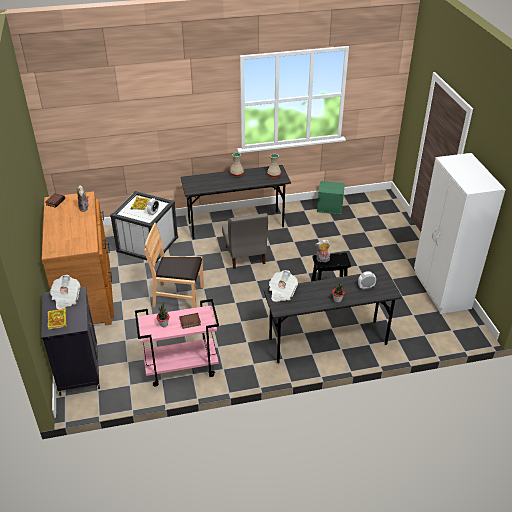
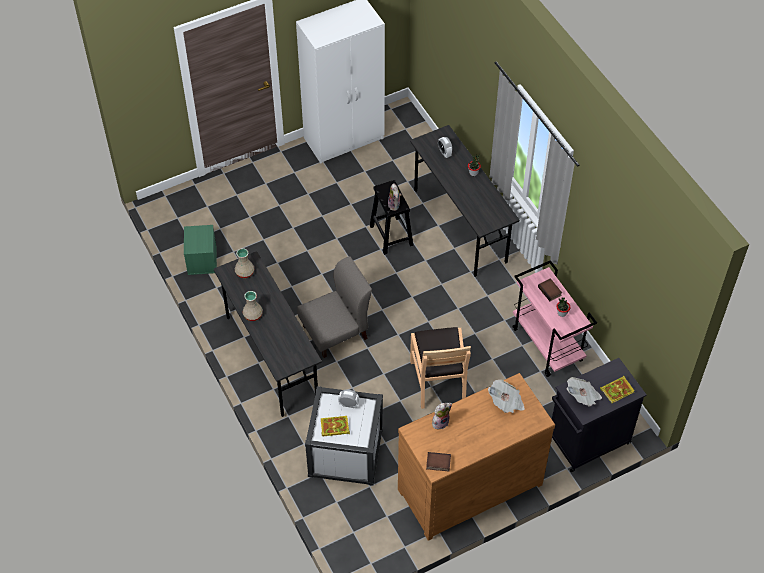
camera: 105 degrees left, 15 degrees up
newspaper [269,270,298,302] -> newspaper moved to [488,379,525,413]

